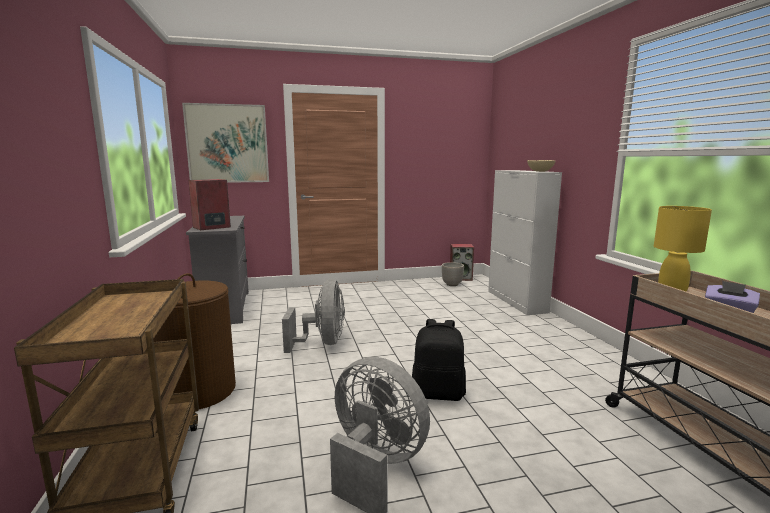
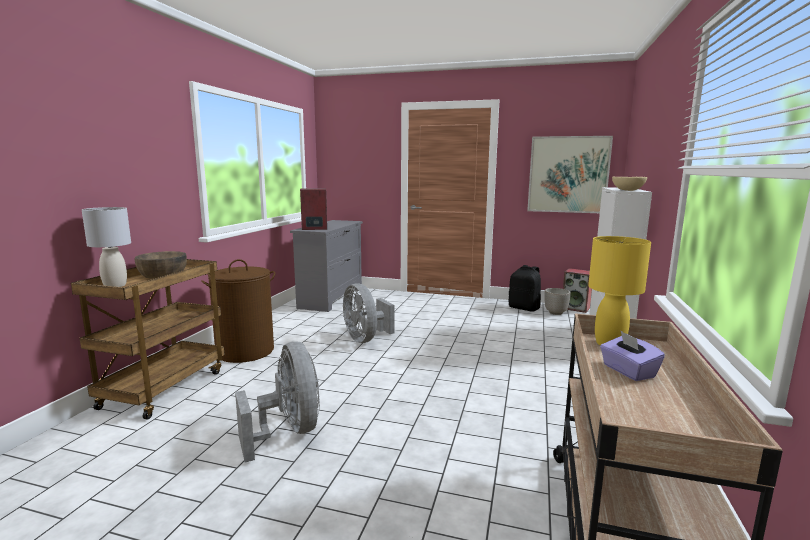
camera: 30 degrees right, 0 degrees up
picture [182,103,269,183] -> picture moved to [527,136,613,213]
grey fan [282,279,345,353] -> grey fan turned 120 degrees clockwise [343,283,394,343]
black backpack [412,319,466,401] -> black backpack moved to [508,265,541,312]
none -> grey table lamp [82,207,131,287]
none -> brown bowl [135,251,187,279]

